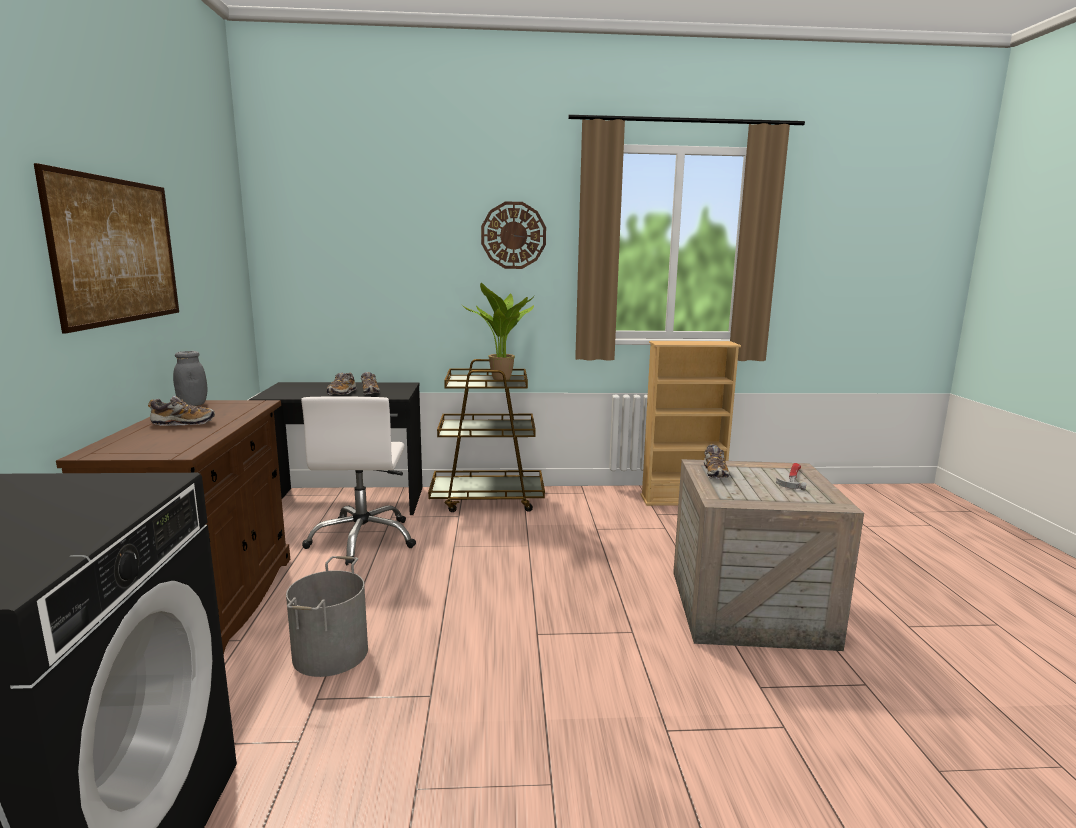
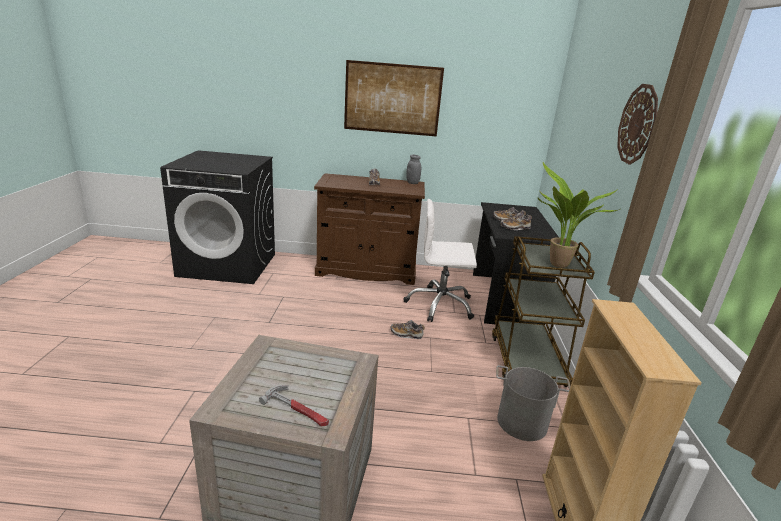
camera: 95 degrees right, 10 degrees up
grey bucket [286,556,368,677] -> grey bucket moved to [496,365,570,441]
shoe [704,444,729,479] -> shoe moved to [390,320,425,339]

